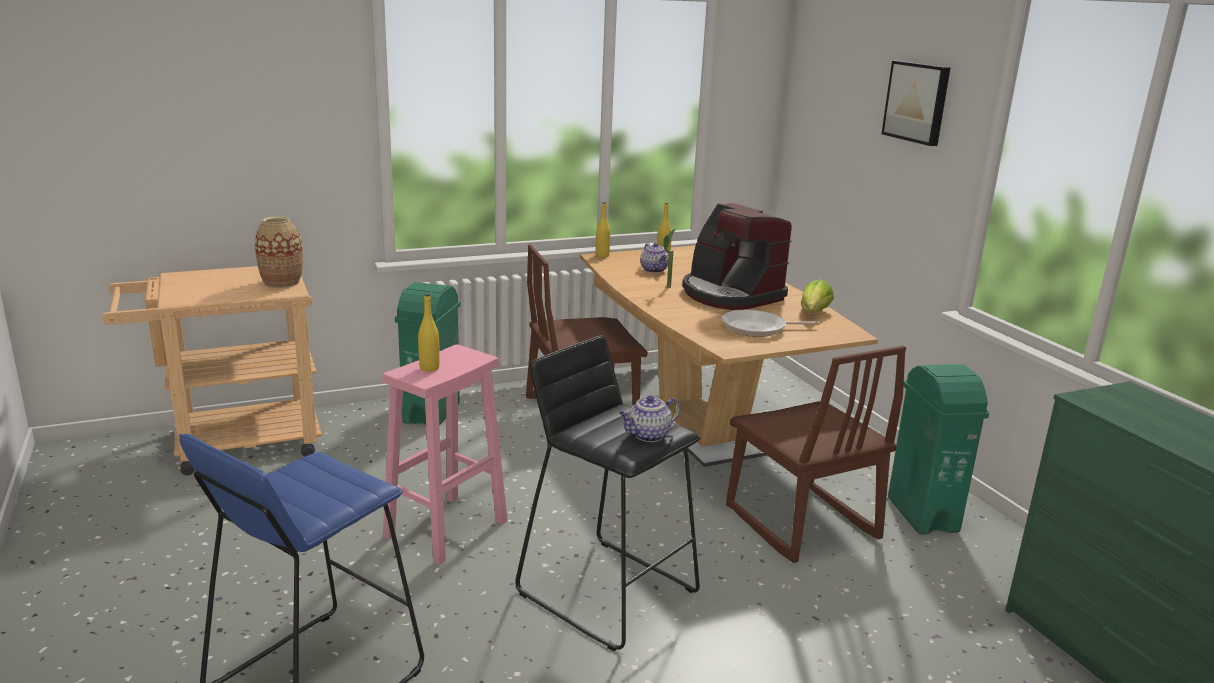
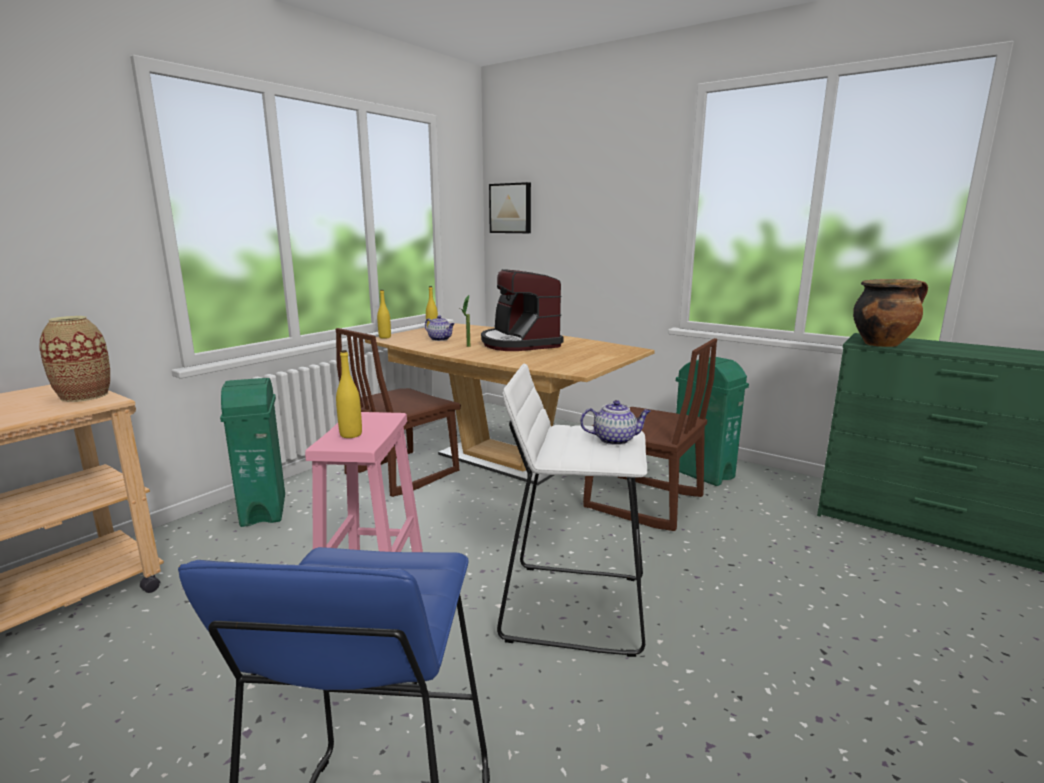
camera: 30 degrees left, 5 degrees down
black stool [515,335,701,651] -> white stool [497,364,647,657]
teapot [619,395,680,442] -> teapot turned 120 degrees counterclockwise [580,400,651,445]
coffee machine [682,203,792,310] -> coffee machine turned 45 degrees clockwise [481,269,564,351]
frying pan [721,310,820,337] -> none
lettuce [801,279,834,311] -> none
picture [881,61,950,146] -> picture moved to [489,182,531,233]
none -> cooking pot [853,279,928,347]

